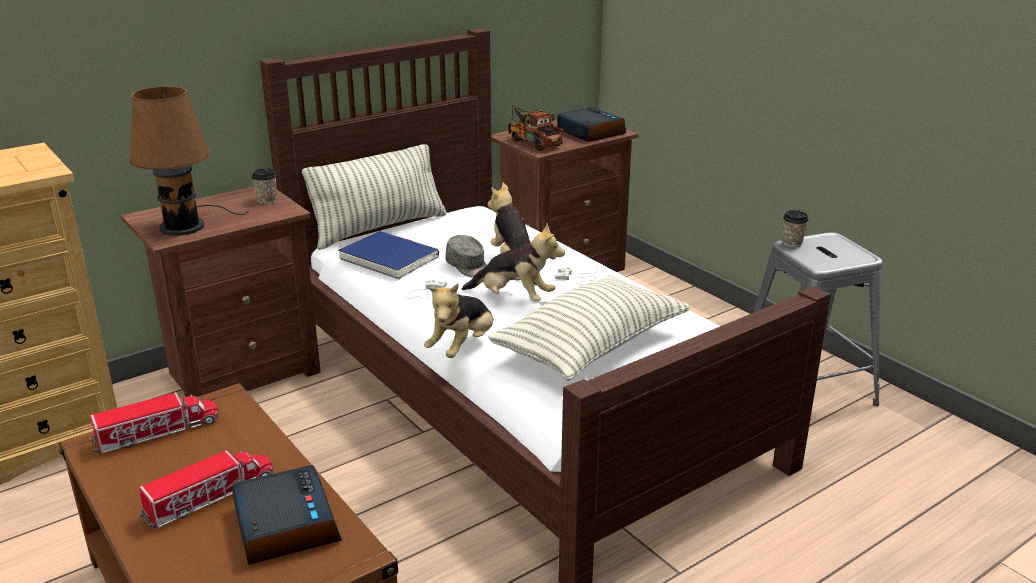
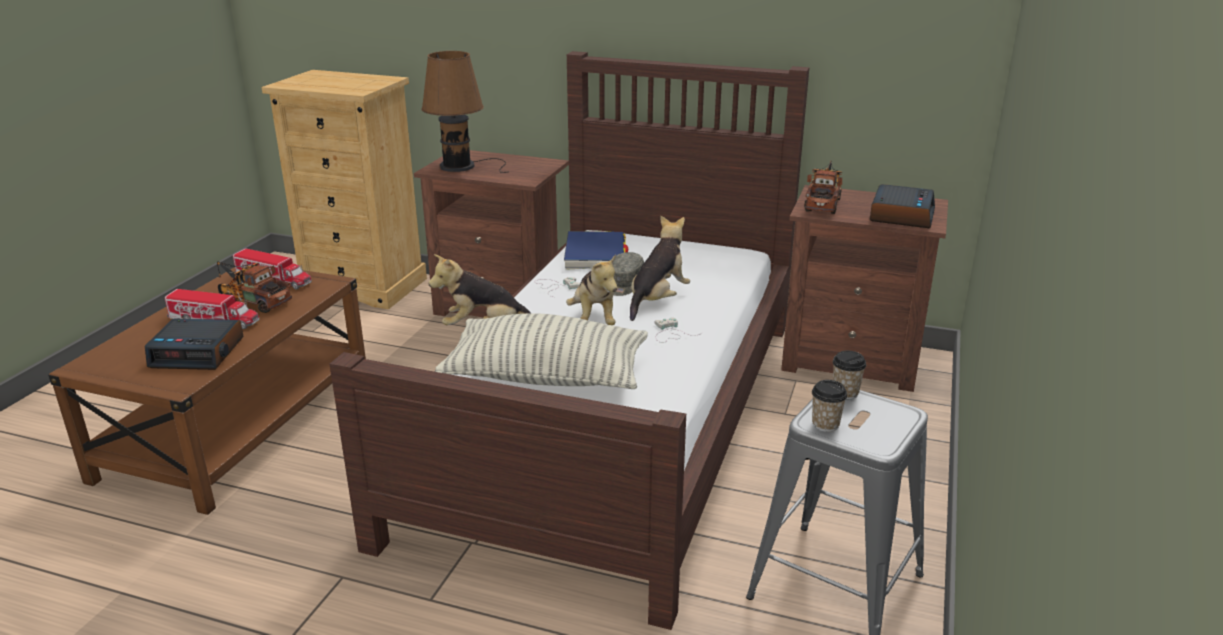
camera: 55 degrees right, 0 degrees up
alarm clock [232,465,342,565] -> alarm clock turned 60 degrees clockwise [145,319,244,370]
cup [252,168,277,204] -> cup moved to [812,380,847,432]
pillow [302,144,447,250] -> none
none -> toy truck [217,261,292,313]

